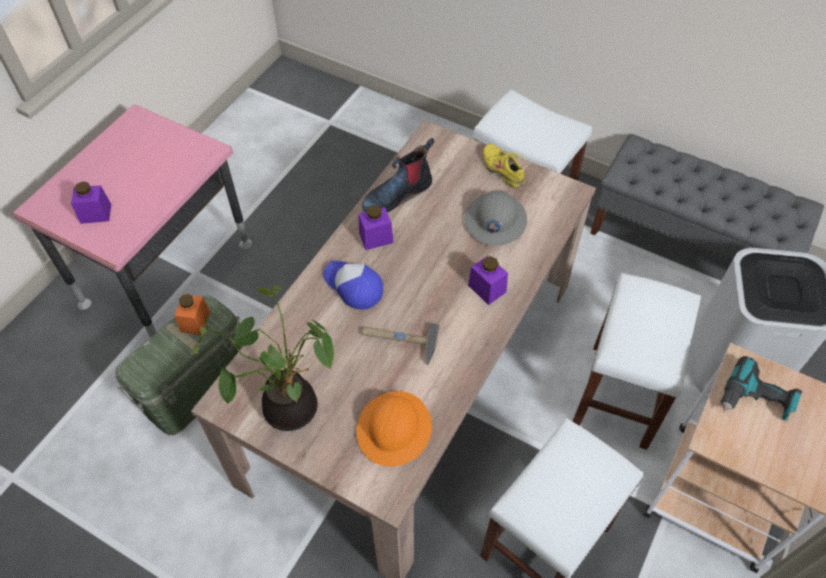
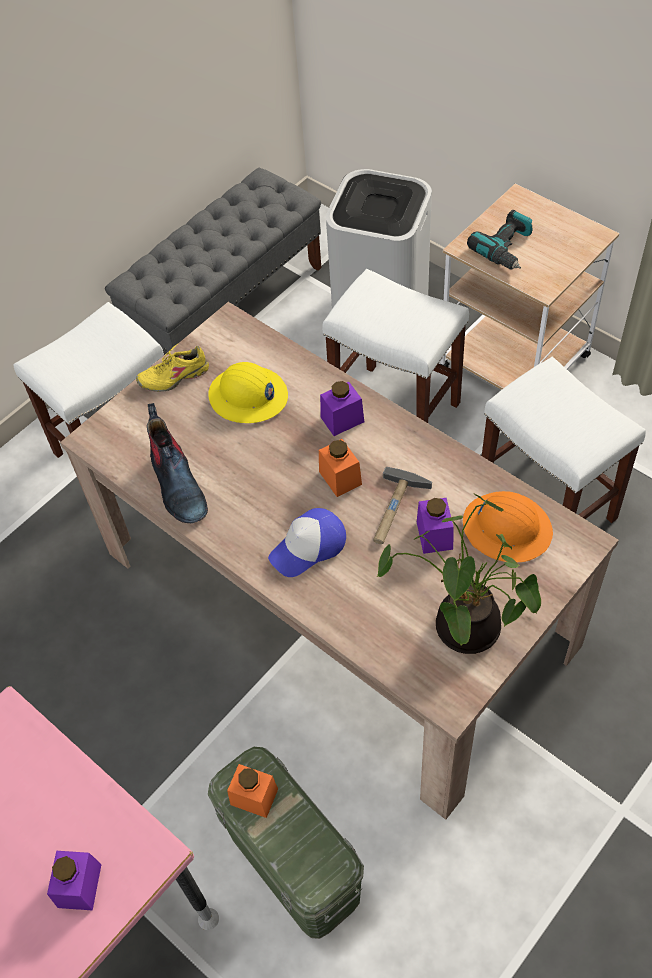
camera: 75 degrees left, 0 degrees up
purple jar [359,205,394,250] -> purple jar moved to [417,498,454,554]
grey hard hat [464,190,527,246] -> yellow hard hat [208,362,288,423]
none -> orange jar [319,439,362,497]

